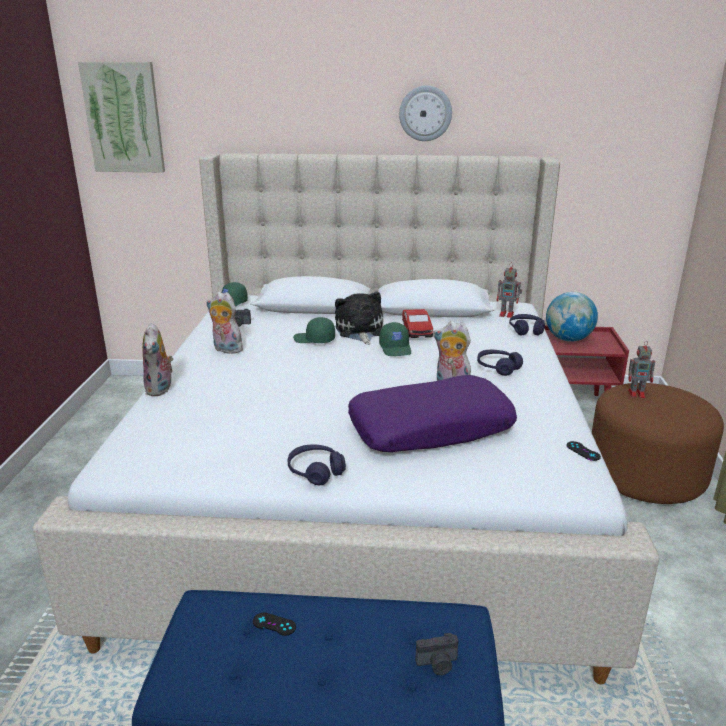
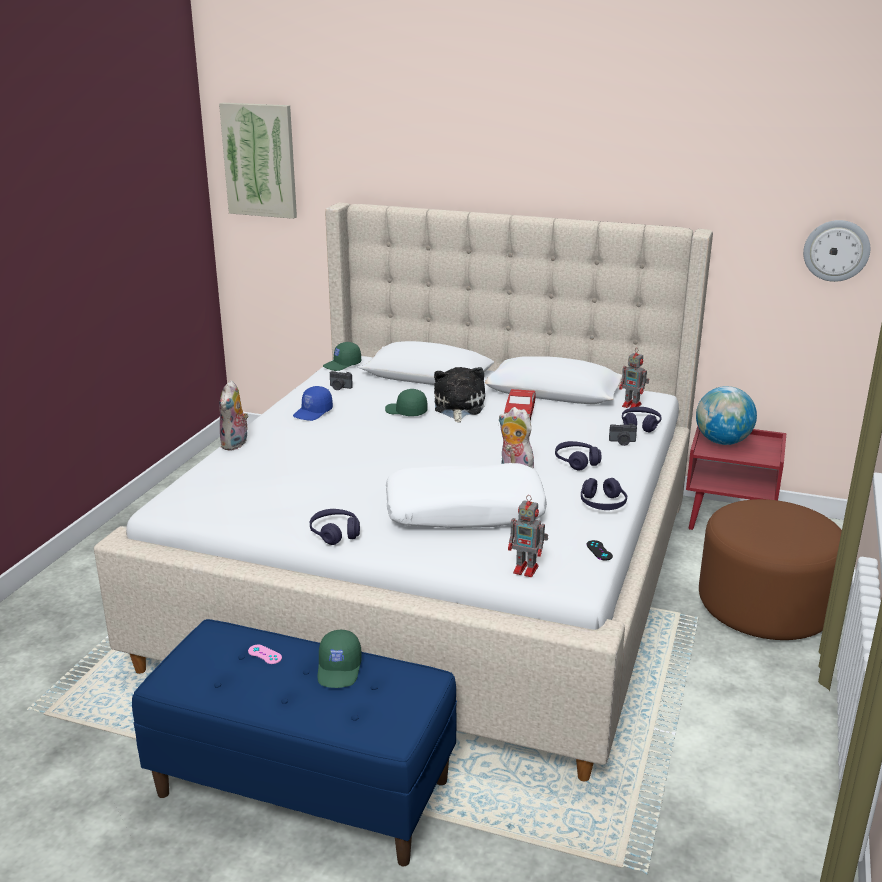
camera: 15 degrees right, 0 degrees up
plush toy [206,292,243,354] -> blue cap [293,386,333,421]
black game controller [253,613,296,636] -> pink game controller [248,645,282,664]
purple pillow [348,375,517,452] -> white pillow [386,463,547,528]
green cap [379,322,411,356] -> green cap moved to [317,630,362,688]
wall clock [399,85,452,141] -> wall clock moved to [803,220,870,282]
camera [415,633,458,675] -> camera moved to [609,423,637,446]
toy robot [628,341,655,398] -> toy robot moved to [508,495,548,577]
none -> purple headphones [581,478,627,510]

